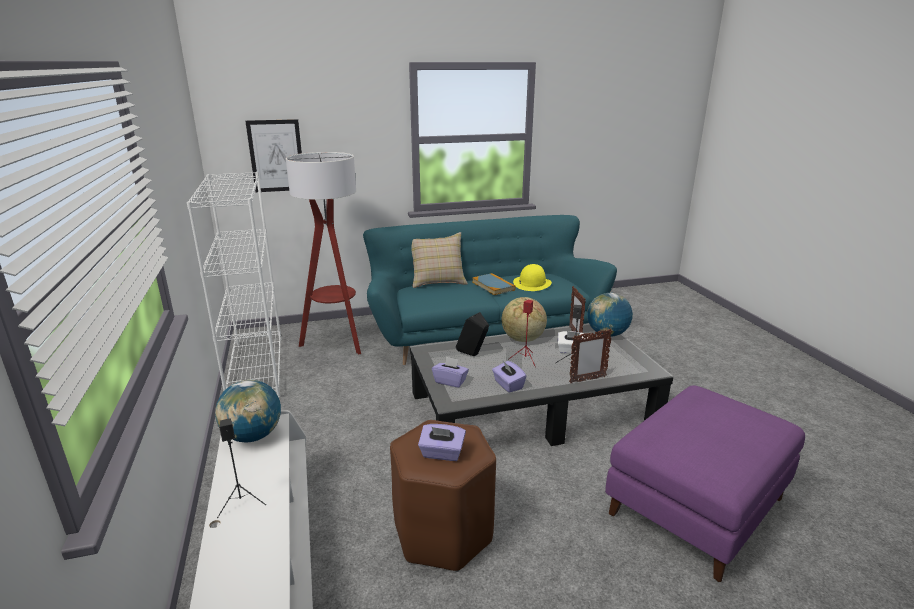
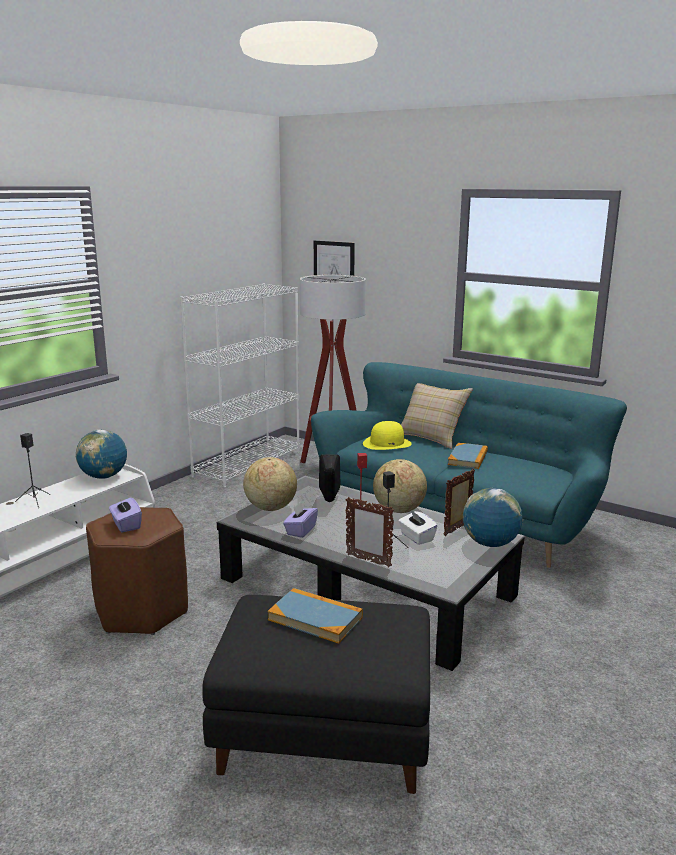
camera: 50 degrees right, 5 degrees down
purple tissue box [432,357,469,387] -> globe [243,457,297,511]
yellow hat [513,264,552,291] -> yellow hat moved to [363,421,412,450]
purple ottoman [605,385,805,582] -> black ottoman [202,595,430,794]
none -> book [267,588,363,644]

